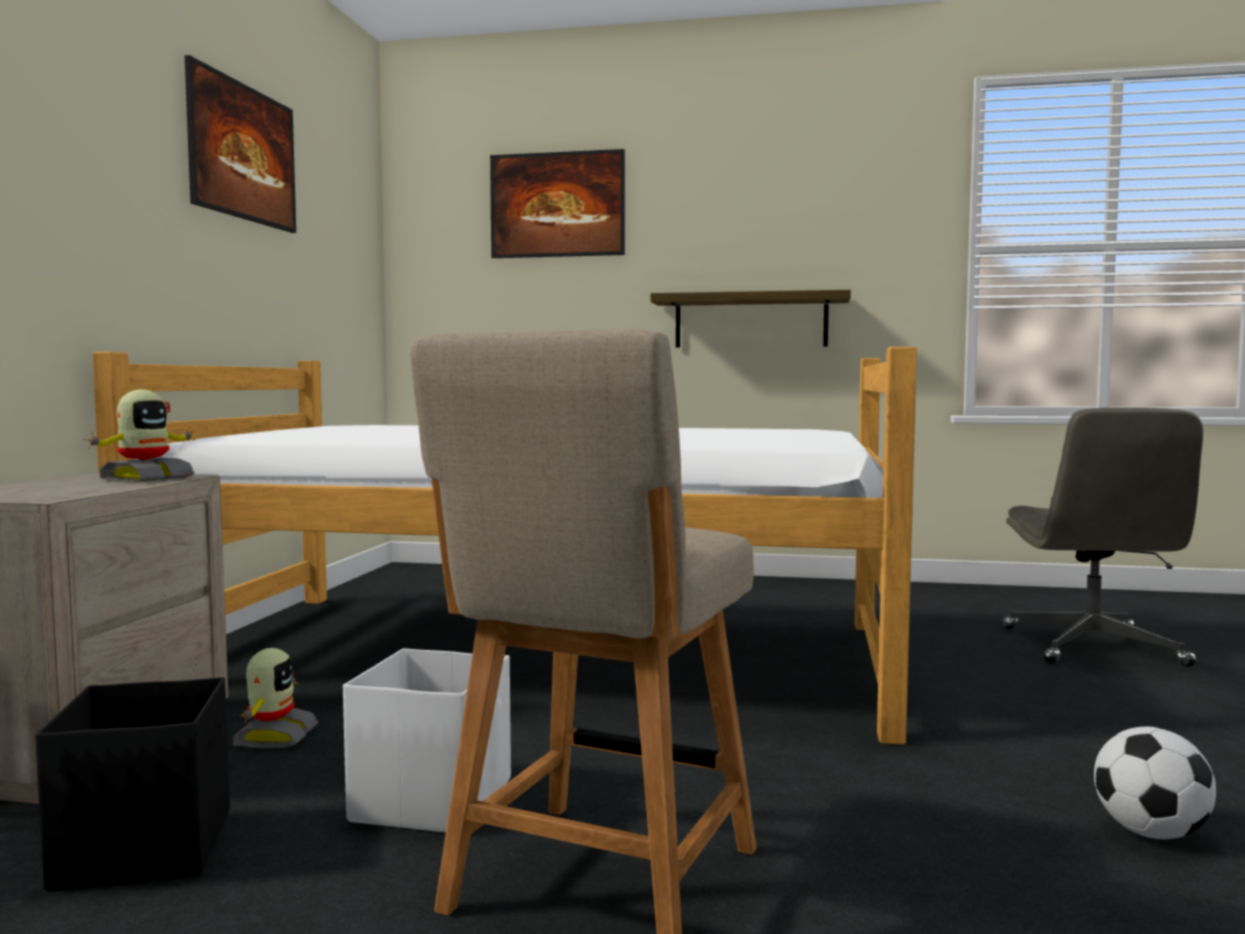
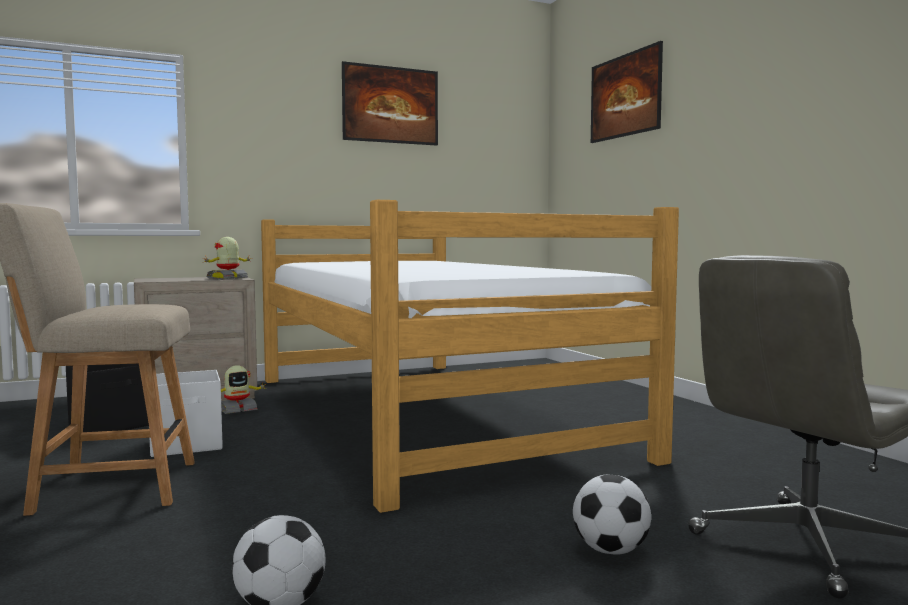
camera: 55 degrees right, 0 degrees up
toy robot [83,389,195,483] -> toy robot turned 135 degrees clockwise [202,237,251,279]
shelf [651,290,851,347] -> none
none -> football [573,475,651,555]

